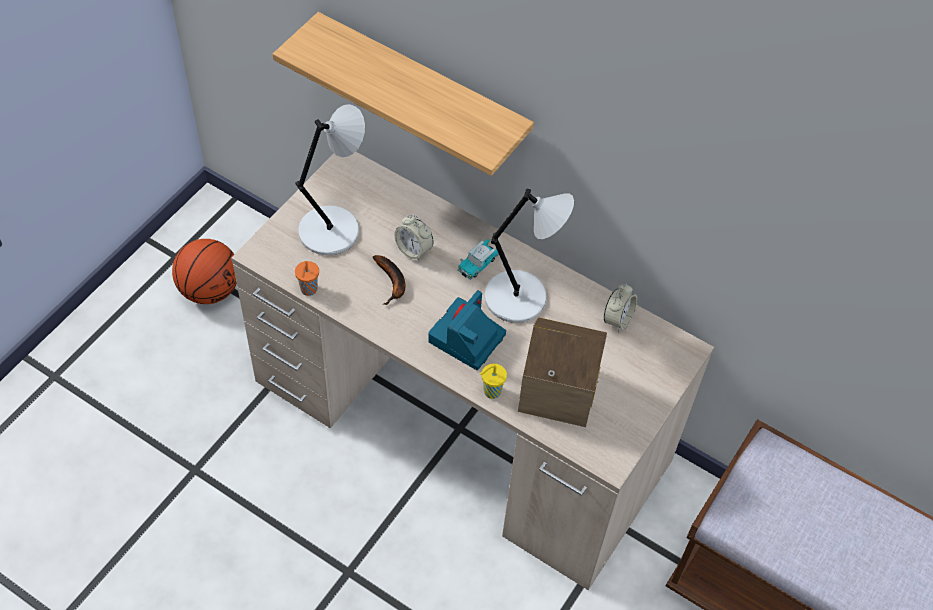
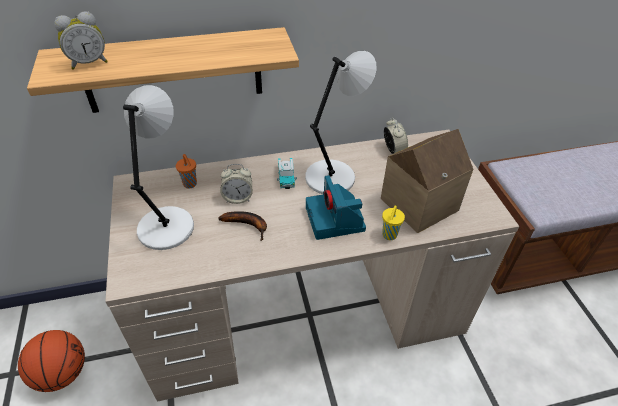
camera: 45 degrees left, 10 degrees down
orange cup [295,261,319,296] -> orange cup moved to [176,154,197,189]
none -> alarm clock [54,12,108,70]

